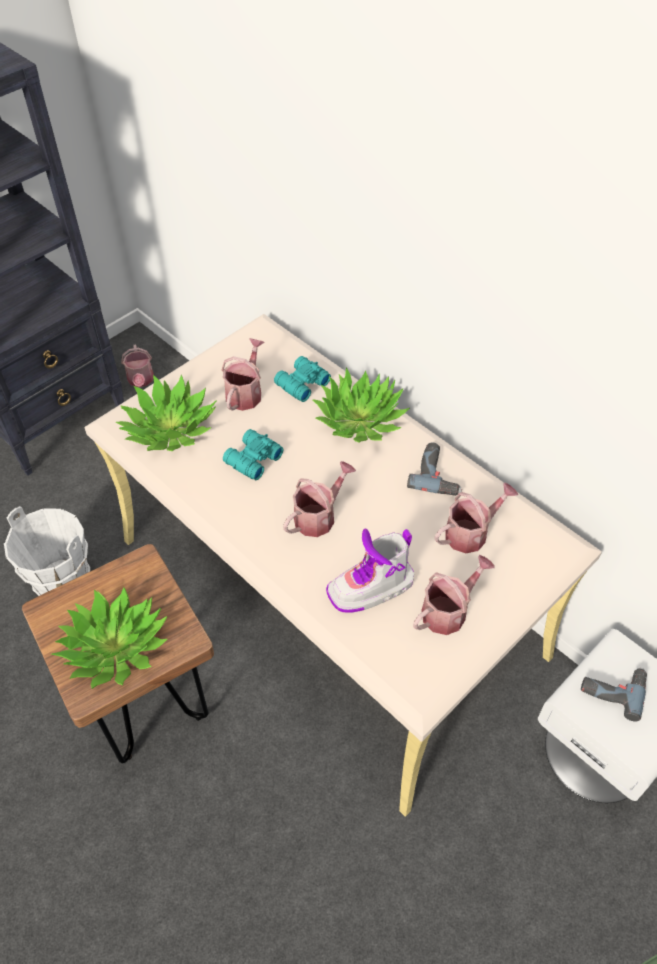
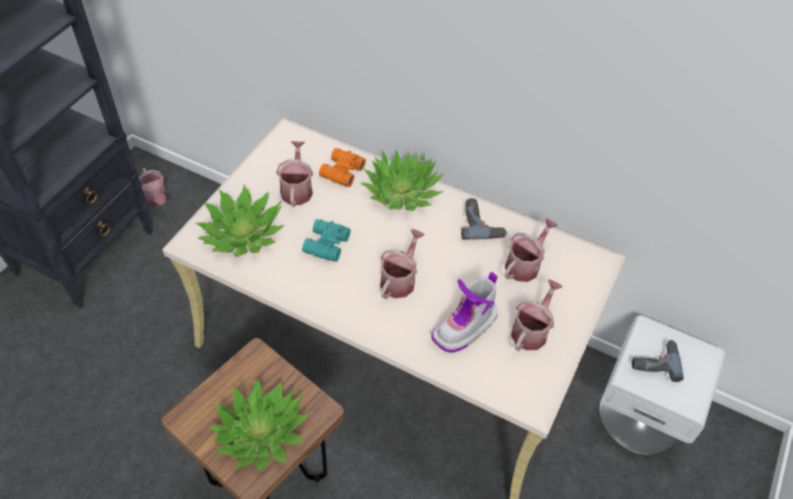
camera: 20 degrees left, 0 degrees up
white bucket [4,506,90,596] -> none
turquoise binoculars [274,356,331,402] -> orange binoculars [319,148,366,187]

